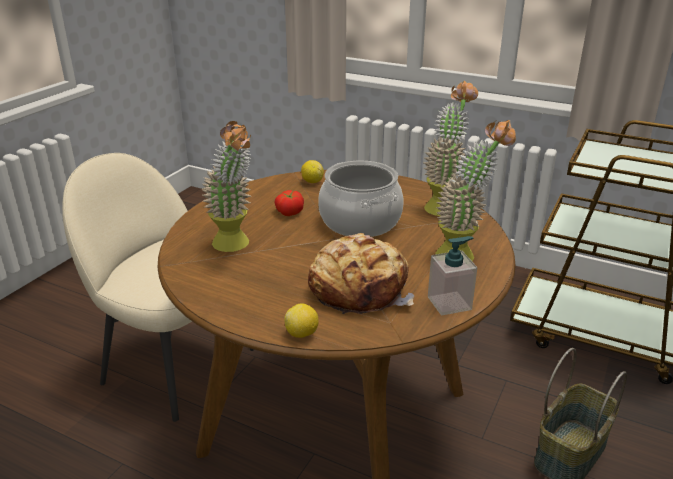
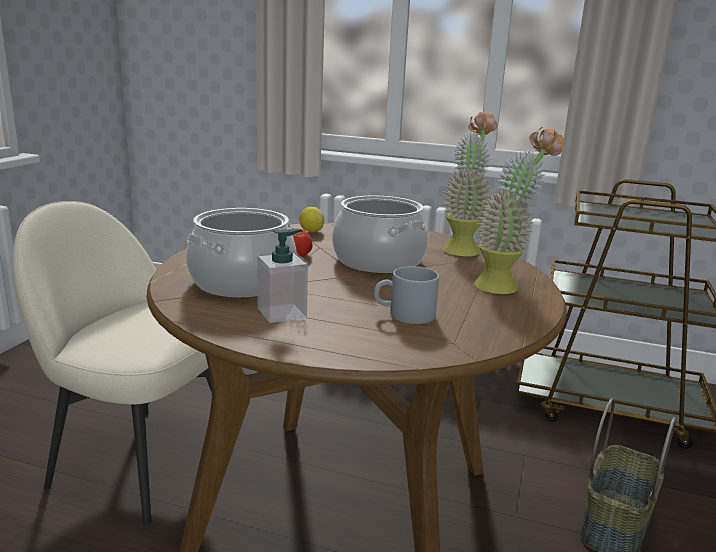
camera: 10 degrees left, 10 degrees down
potted plant [202,121,252,252] -> cooking pot [186,208,297,297]
lemon [284,303,319,338] -> none
bread [308,233,414,314] -> grey mug [374,266,439,324]
soap dispenser [428,236,477,315] -> soap dispenser moved to [257,229,308,323]

